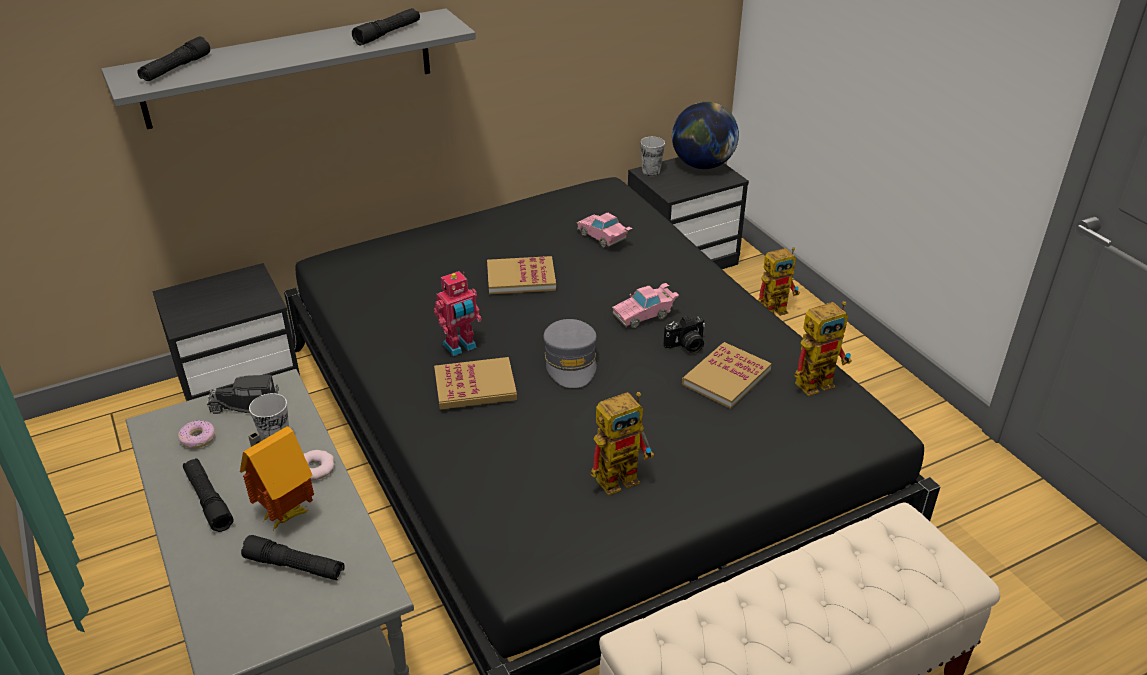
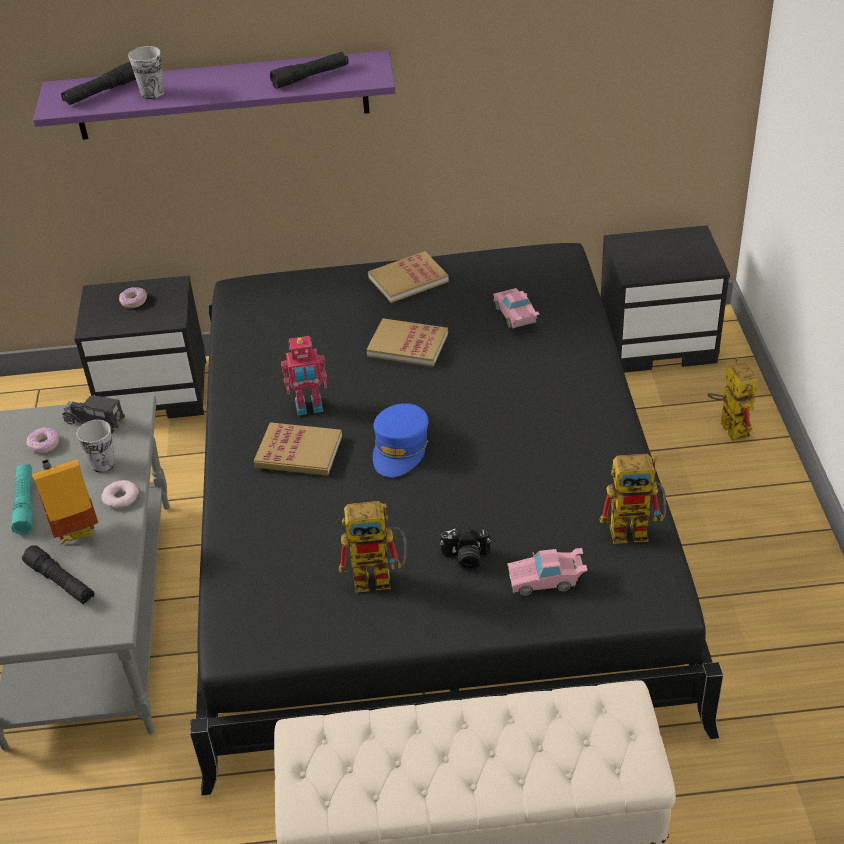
camera: 25 degrees right, 5 degrees up
grey shelf [101,8,476,129] -> purple shelf [33,50,396,140]
black flashlight [183,458,234,532] -> turquoise flashlight [11,464,33,535]
grey cap [543,319,597,388] -> blue cap [373,403,429,477]
pink toy car [612,283,679,328] -> pink toy car moved to [507,548,588,596]
cup [640,137,665,176] -> cup moved to [128,46,164,99]
camera [663,316,705,353] -> camera moved to [440,526,491,570]
globe [672,102,739,169] -> none
book [682,342,772,409] -> book moved to [368,251,449,303]
toy robot [758,247,800,316] -> toy robot turned 105 degrees counterclockwise [707,357,758,441]
none -> donut [119,287,147,308]

